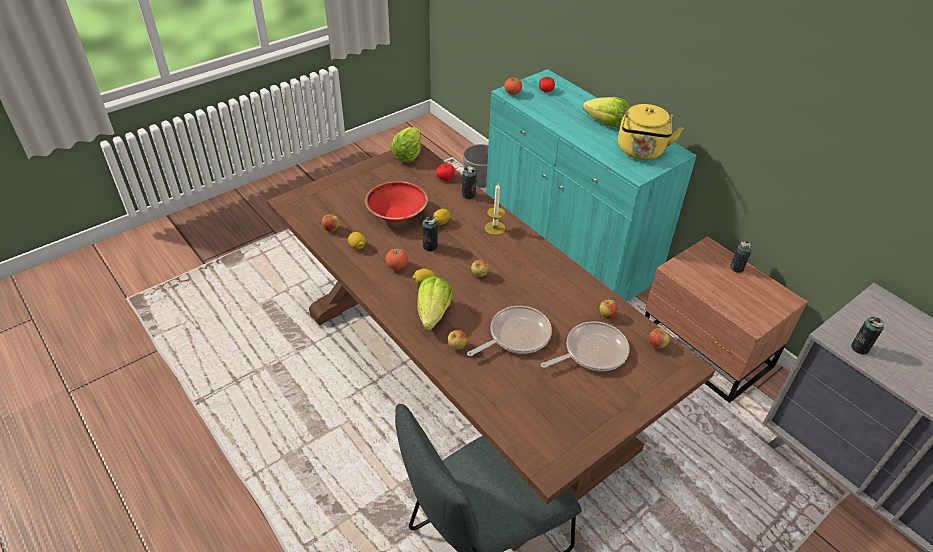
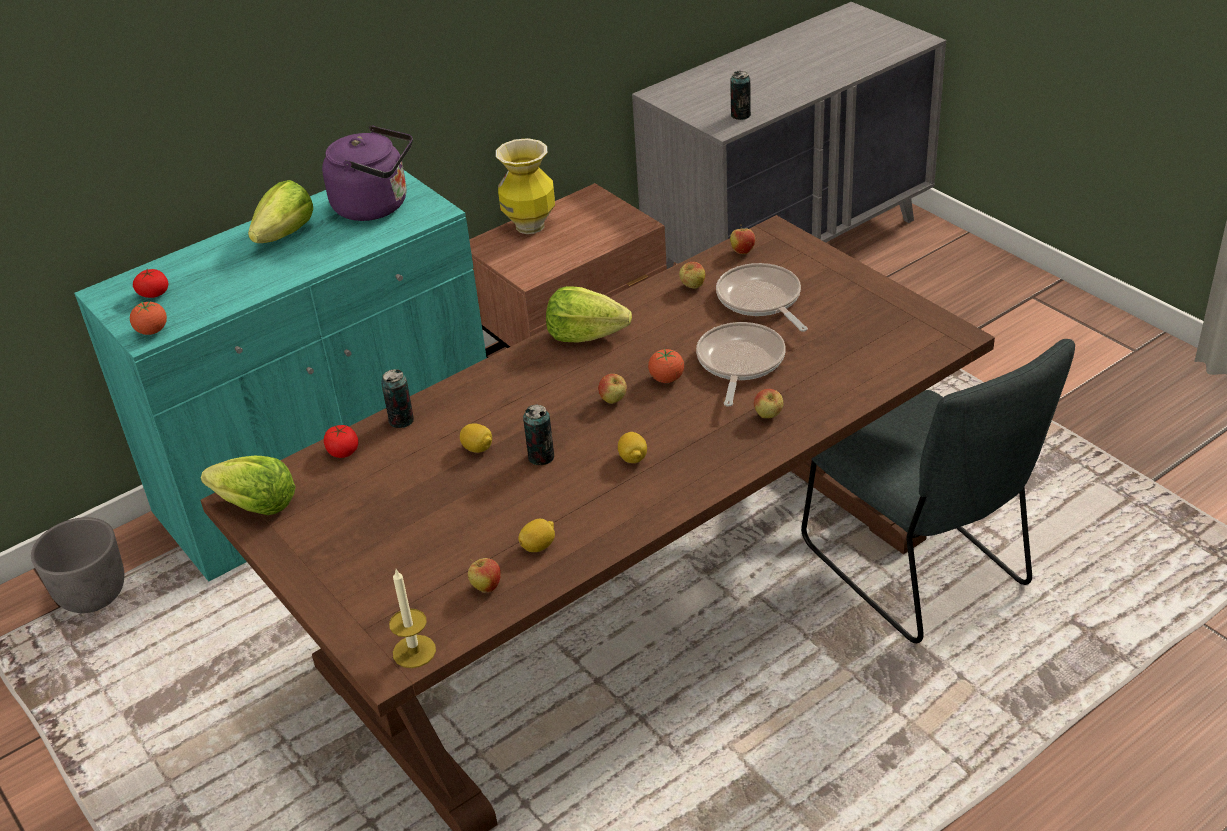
camera: 85 degrees left, 5 degrees down
red bowl [365,181,428,223] -> none
tomato [386,249,408,270] -> tomato moved to [648,348,684,383]
lettuce [417,276,453,330] -> lettuce moved to [546,286,632,342]
frying pan [467,306,552,356] -> frying pan turned 45 degrees clockwise [696,322,786,406]
candle [485,184,506,235] -> candle moved to [389,570,436,668]
yellow kettle [618,104,683,160] -> purple kettle [322,126,413,221]
can [730,241,752,273] -> vase [496,138,555,234]

